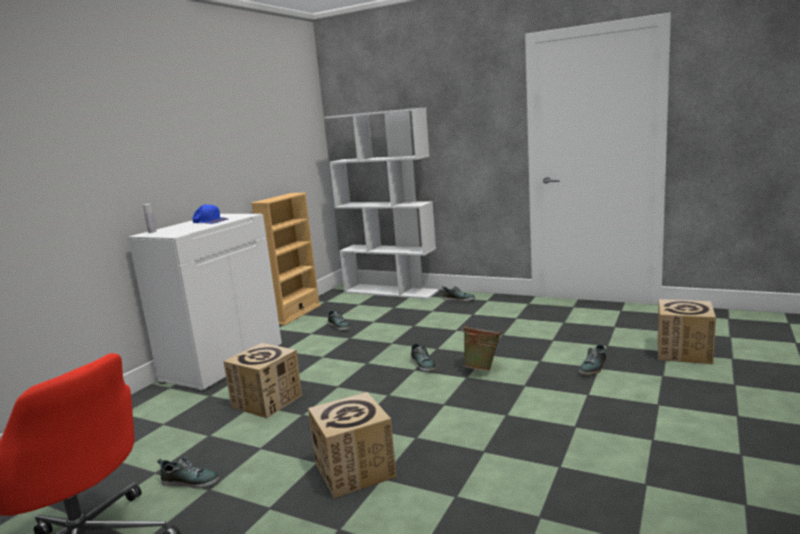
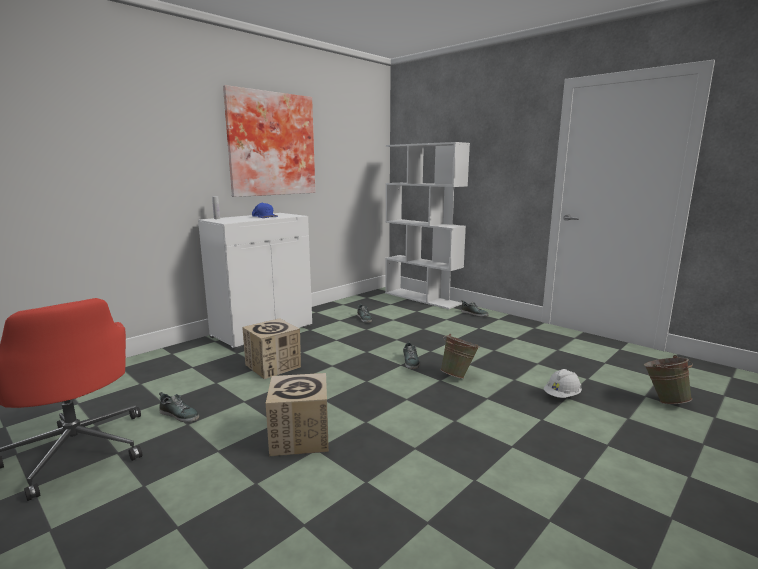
camera: 15 degrees right, 0 degrees up
beige bookcase [251,193,321,325] -> none
shoe [579,342,606,376] -> white hard hat [544,369,582,398]
cardboard box [657,299,716,364] -> green bucket [644,355,693,404]
none -> picture [223,85,315,197]

